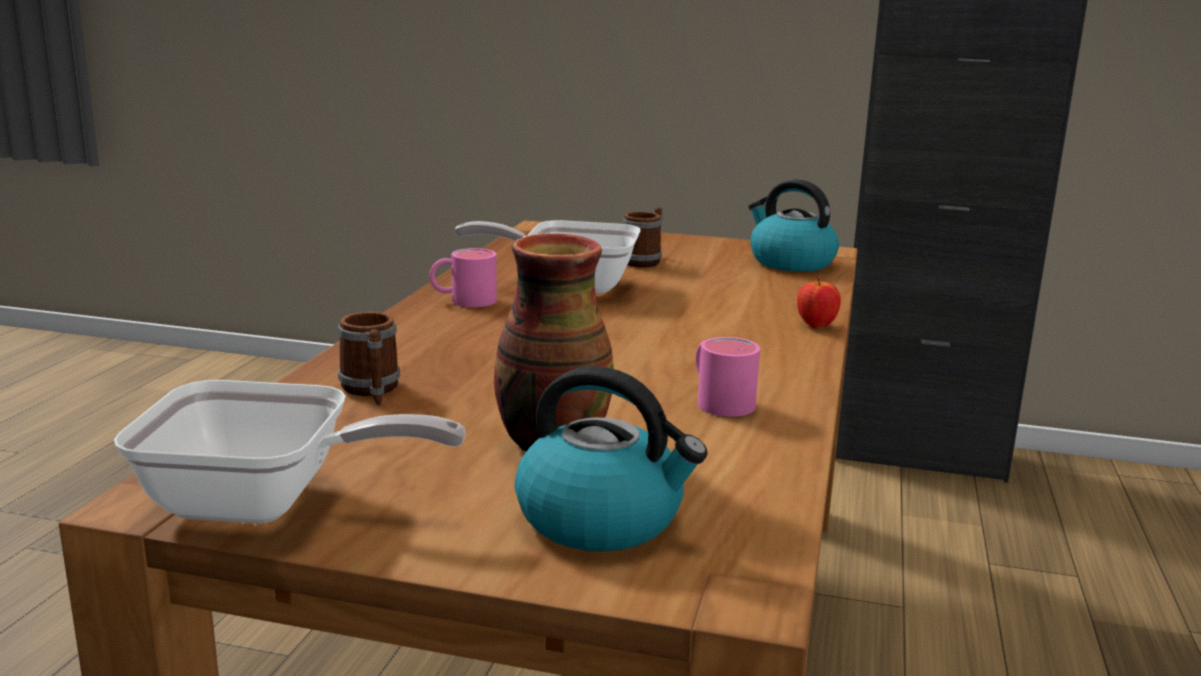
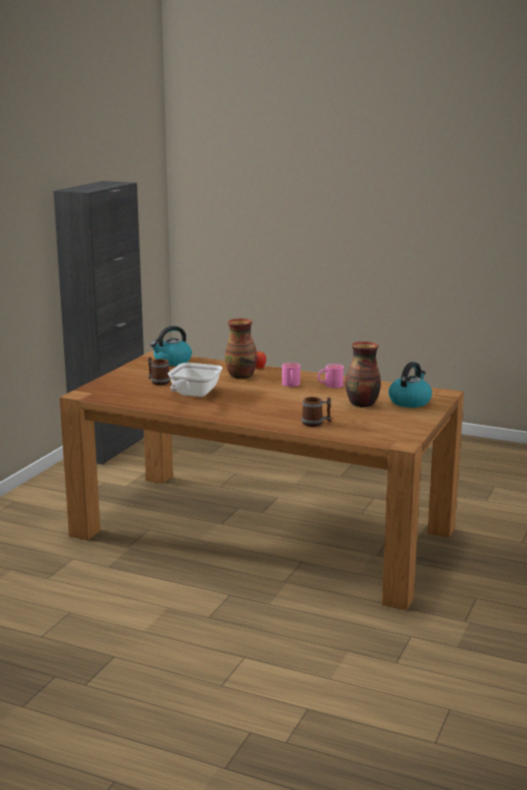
camera: 80 degrees left, 0 degrees up
frying pan [114,380,466,523] -> none
pink mug [429,248,497,307] -> pink mug moved to [282,363,300,387]
none -> vase [225,318,257,379]

